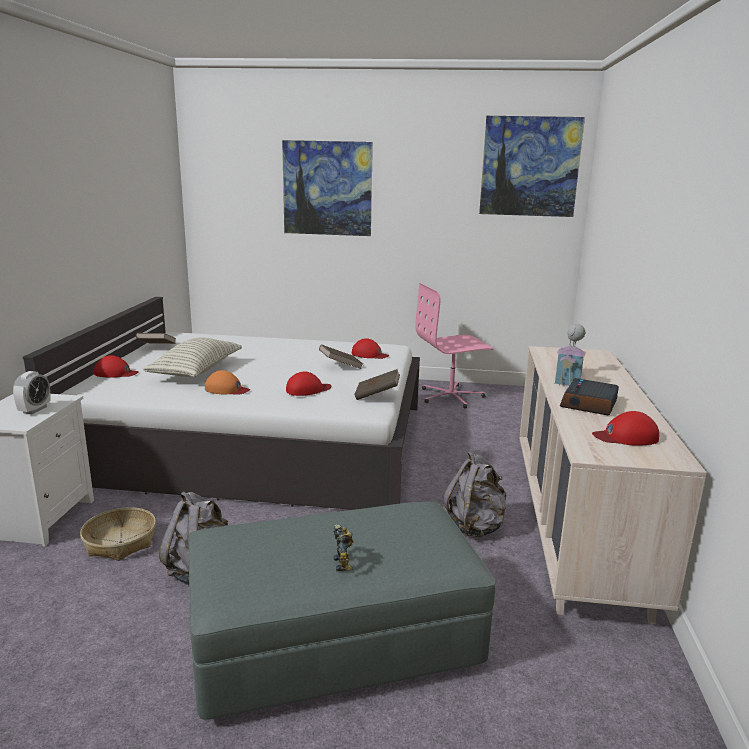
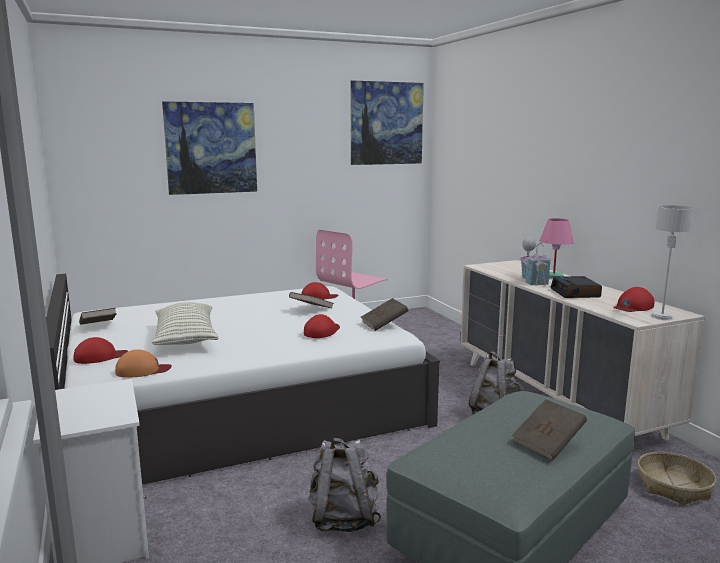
camera: 30 degrees left, 5 degrees down
alarm clock [13,371,51,414] -> none
basket [80,507,156,561] -> basket moved to [638,452,716,505]
orange cap [205,370,250,395] -> orange cap moved to [115,349,172,378]
toy robot [333,524,354,571] -> brown book [512,399,587,461]
none -> pink table lamp [540,218,574,279]
none -> grey table lamp [651,205,693,320]

